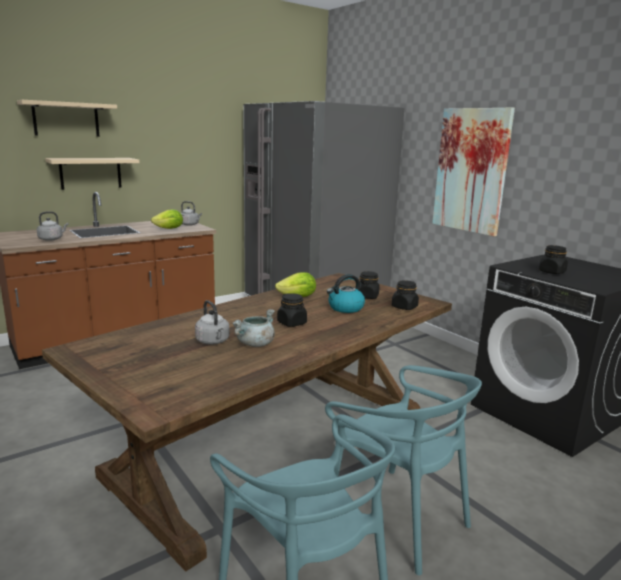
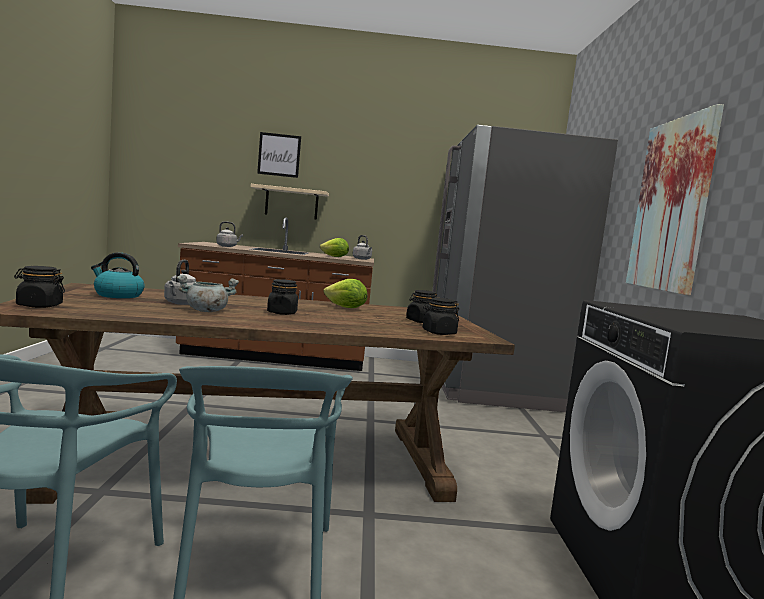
camera: 35 degrees right, 10 degrees down
beige shelf [17,100,117,137] -> picture [257,132,301,178]
kettle [327,274,365,313] -> kettle moved to [91,252,145,298]
black jar [539,245,568,274] -> black jar moved to [14,266,65,308]

